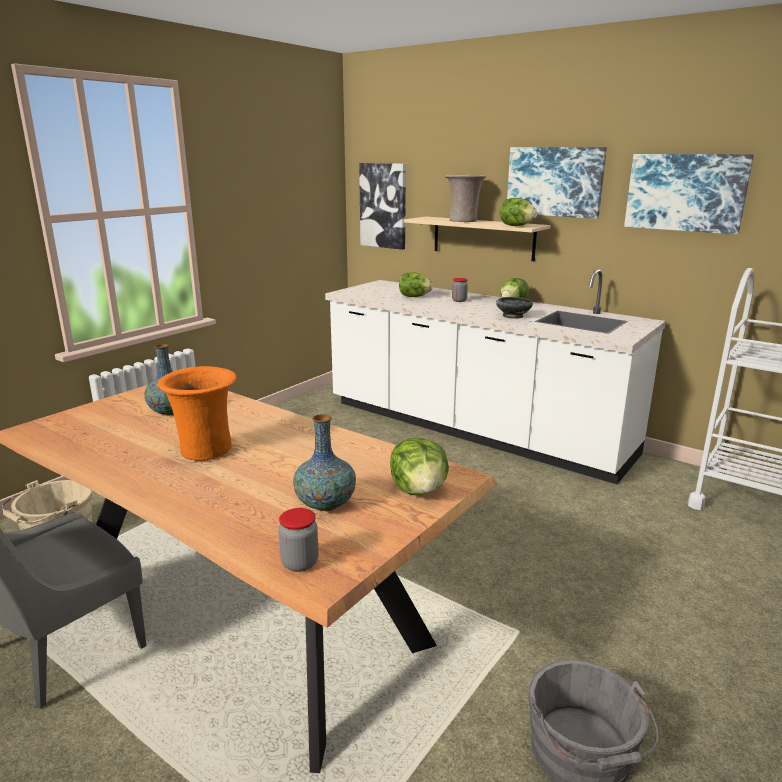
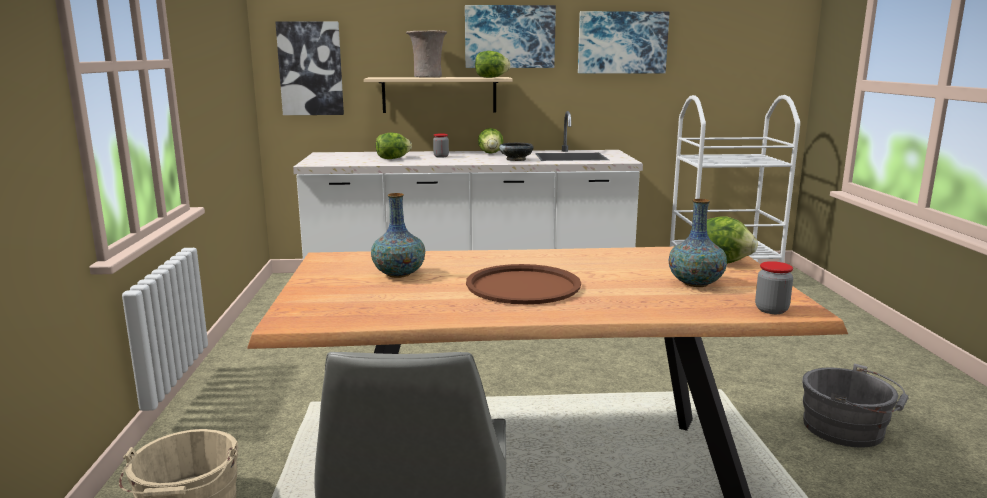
camera: 40 degrees left, 5 degrees down
orange vase [157,366,237,461] -> brown tray [466,264,581,304]

